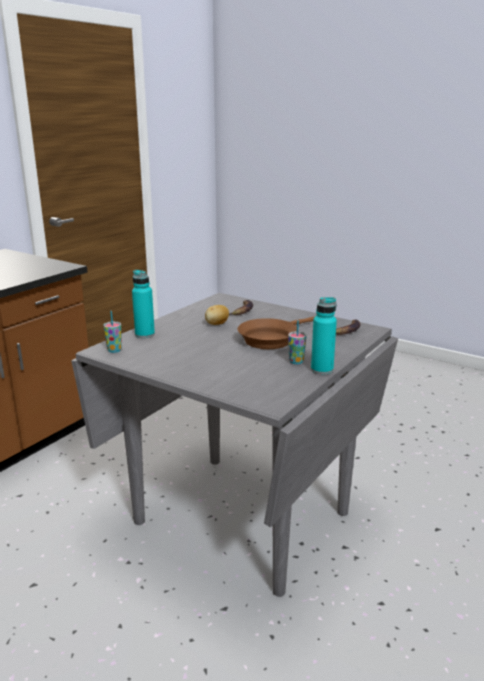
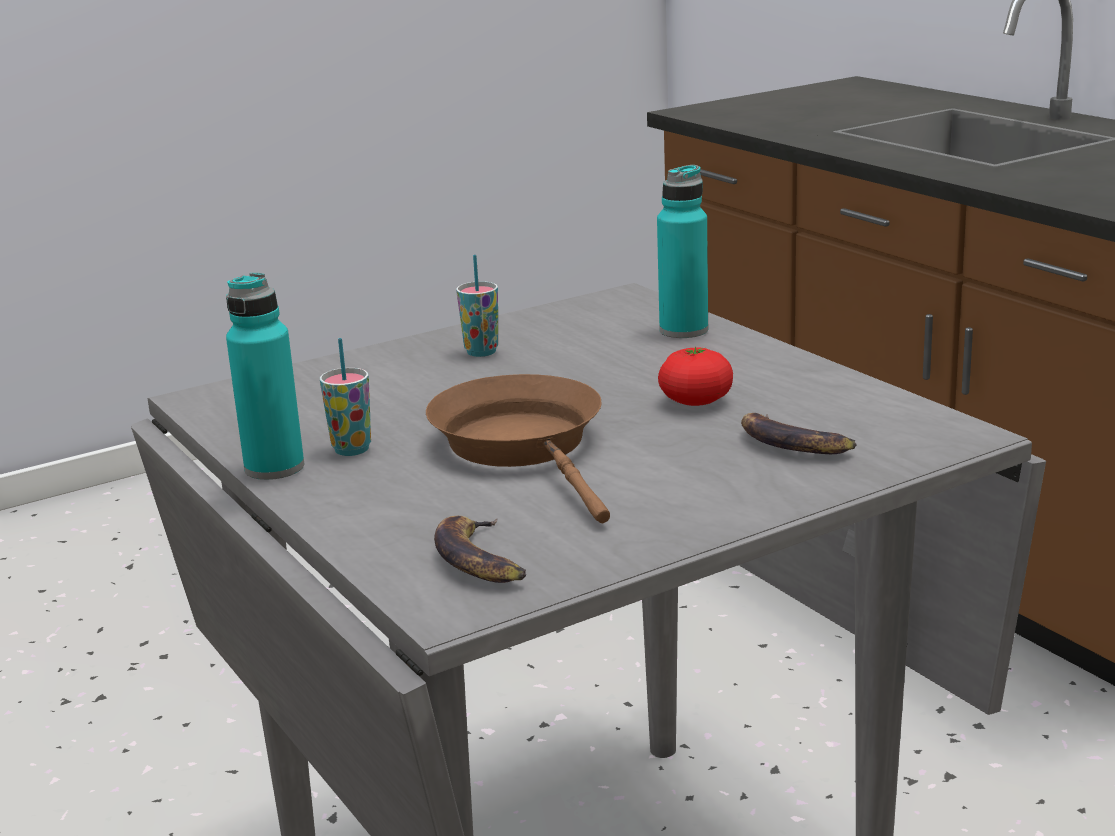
camera: 115 degrees right, 0 degrees up
cup [103,311,122,353] -> cup moved to [456,255,498,357]
potato [205,305,229,325] -> tomato [658,347,733,406]

